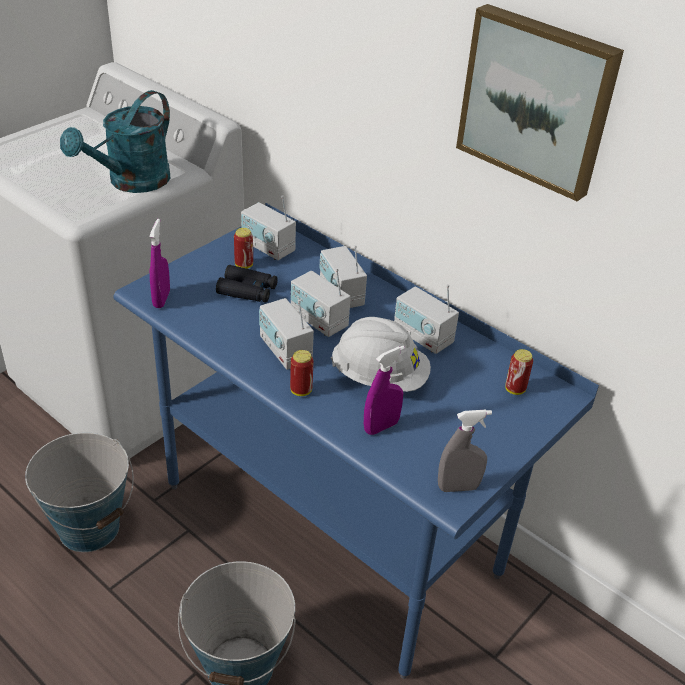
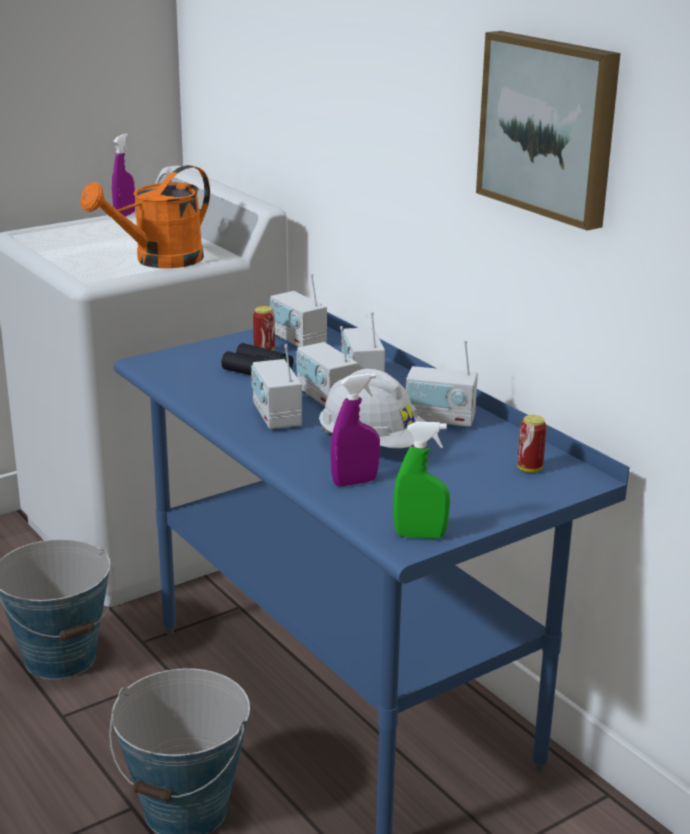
camera: 15 degrees right, 15 degrees down
turquoise watering can [60,90,170,193] -> orange watering can [80,165,210,268]
purple spray bottle [149,219,170,308] -> purple spray bottle moved to [112,134,135,217]
can [290,350,314,396] -> none
radio [394,284,459,354] -> radio turned 45 degrees counterclockwise [406,340,478,428]
grey spray bottle [438,409,492,492] -> green spray bottle [393,422,450,539]

